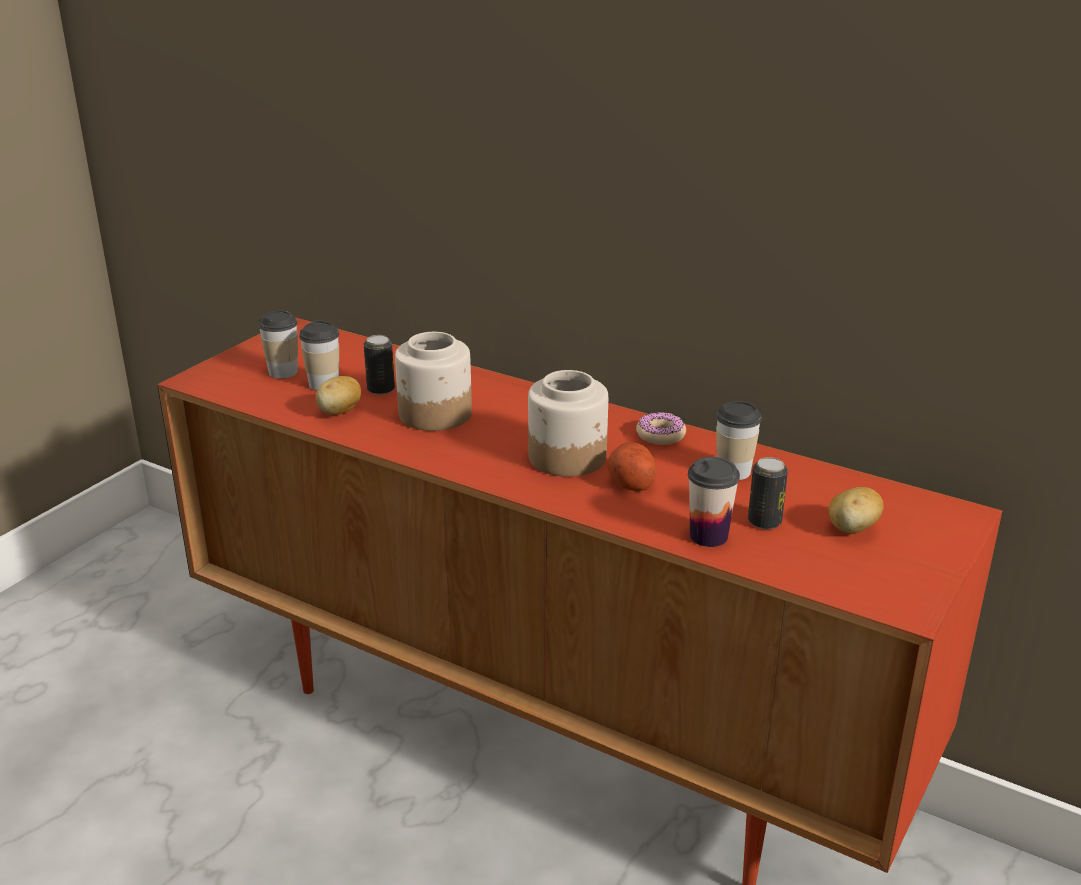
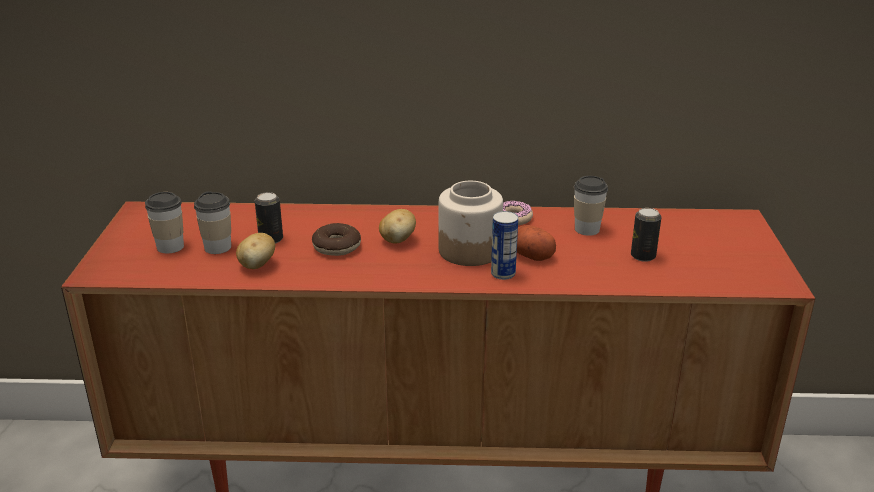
camera: 30 degrees left, 0 degrees up
jar [395,332,472,431] -> donut [312,223,361,256]
cup [688,457,740,547] -> none
potato [828,487,884,534] -> potato moved to [379,209,416,244]
none -> can [491,211,518,280]

